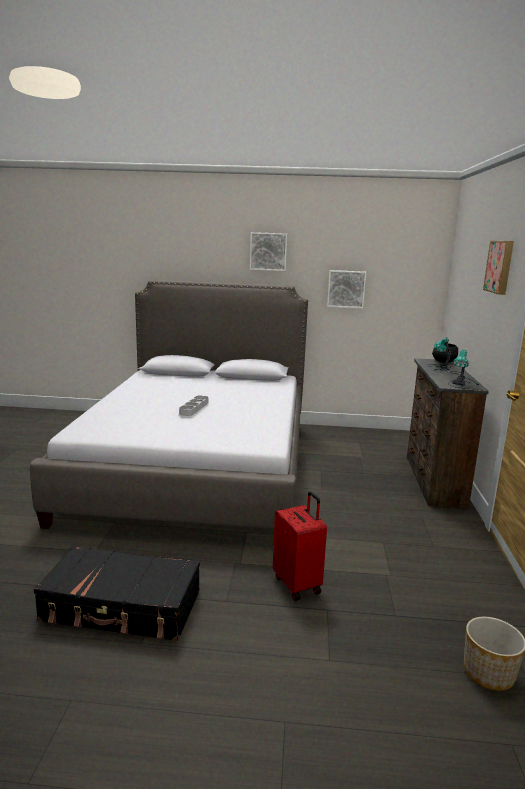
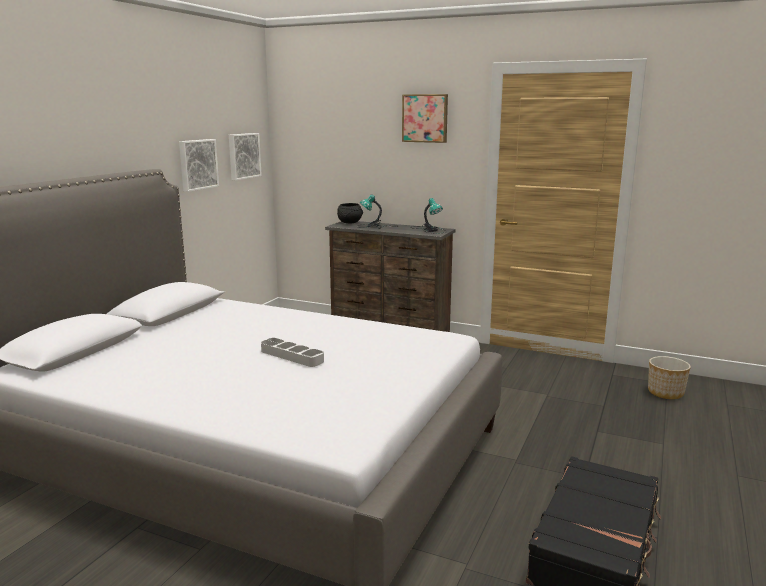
camera: 70 degrees left, 0 degrees up
picture [250,232,287,271] -> picture moved to [229,133,262,180]
red suitcase [273,491,327,601] -> none

